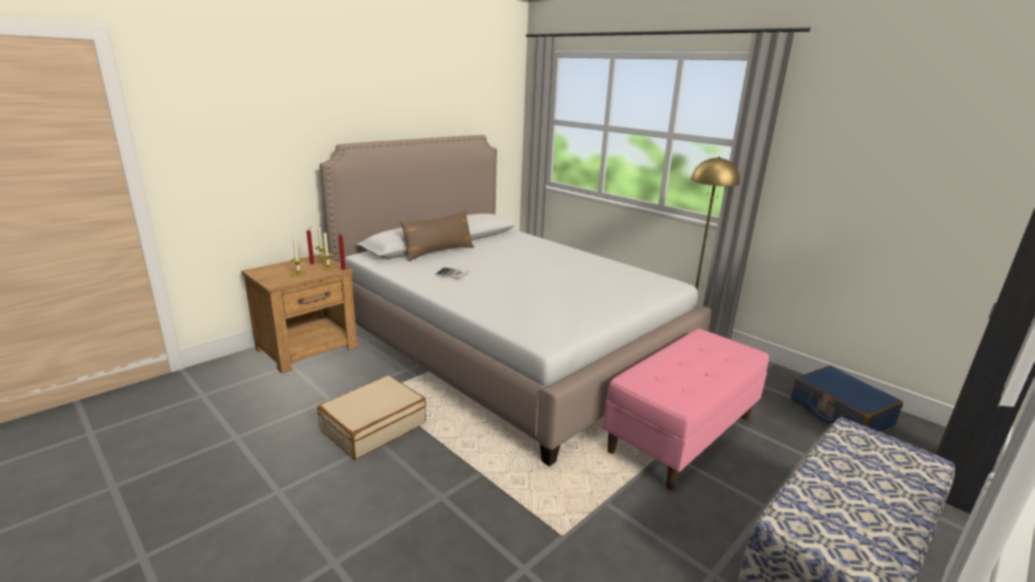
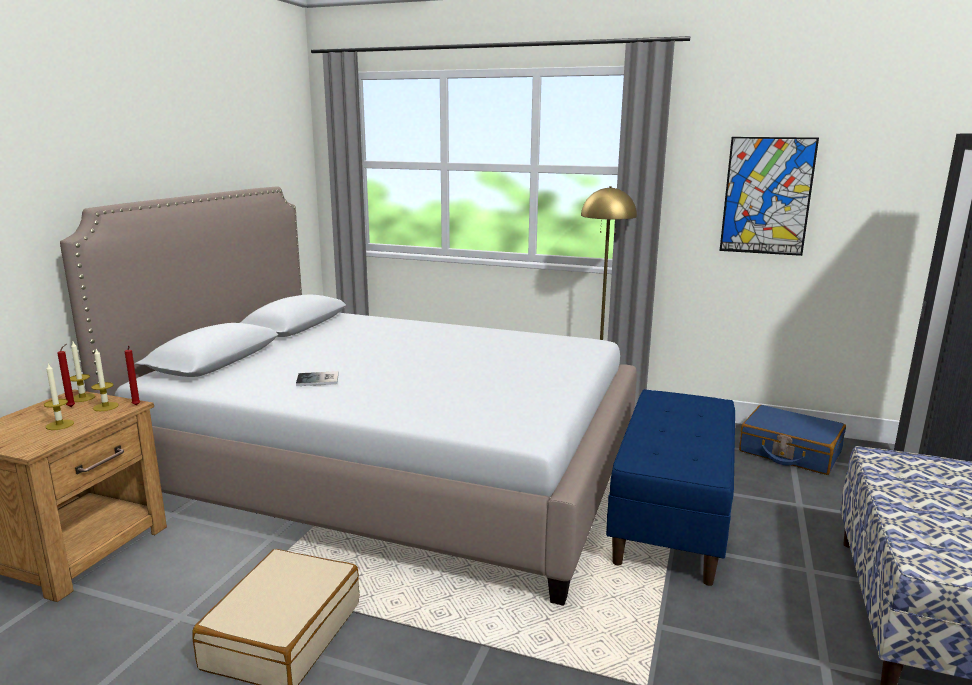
camera: 25 degrees left, 5 degrees down
brown pillow [400,210,474,261] -> none
pink bench [603,329,769,490] -> blue bench [606,389,735,586]
none -> picture [720,137,819,256]

